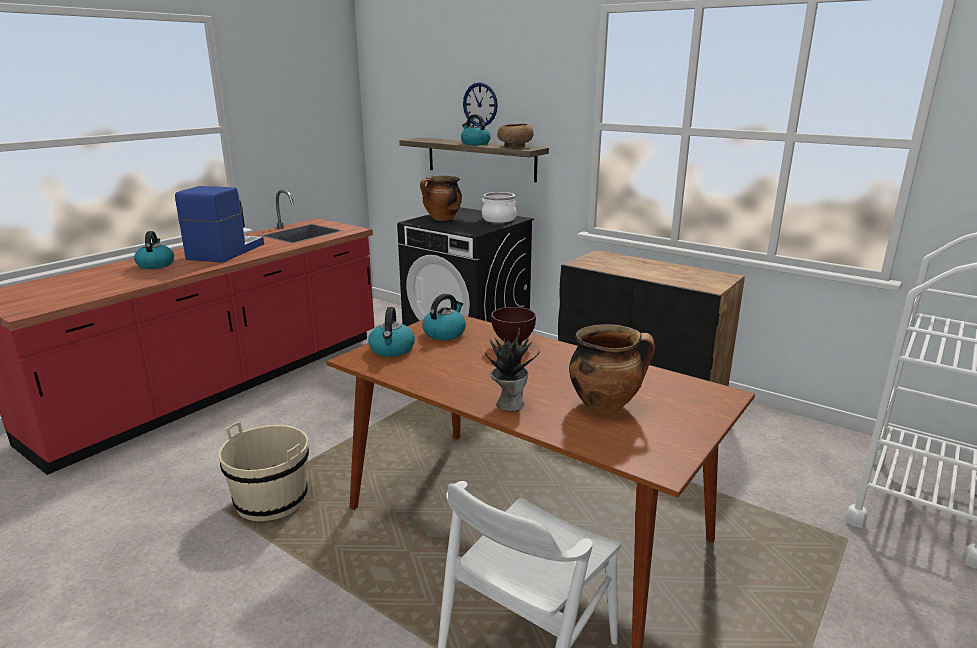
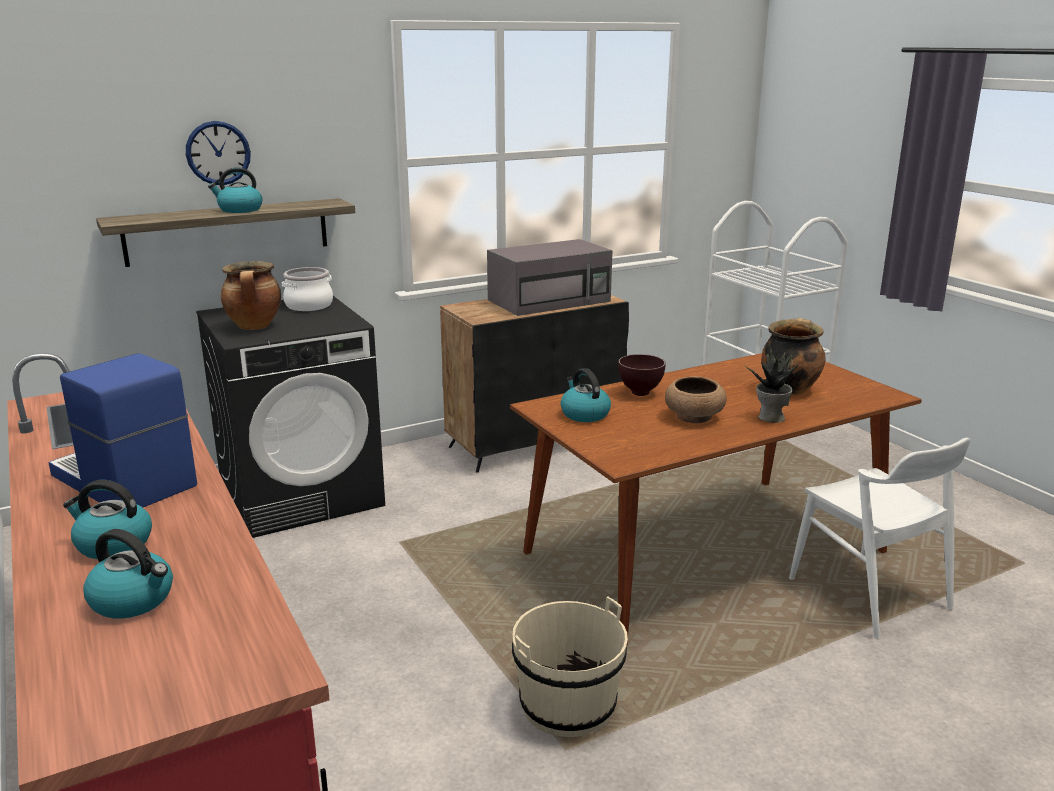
camera: 65 degrees left, 0 degrees up
kettle [368,307,415,357] -> kettle moved to [83,529,173,619]
brown bowl [497,124,534,148] -> brown bowl moved to [665,376,727,423]
none -> grey microwave [487,239,612,316]

